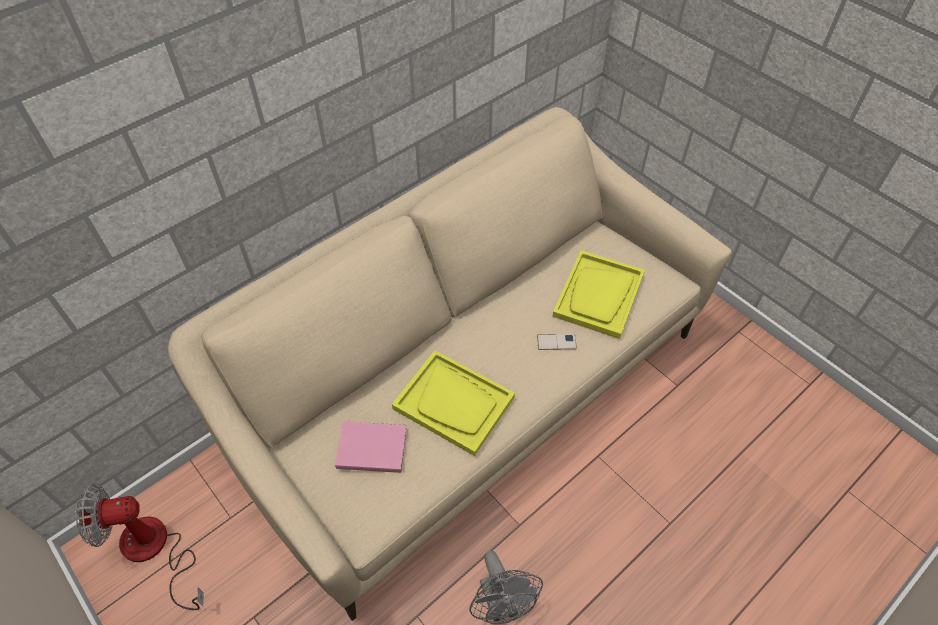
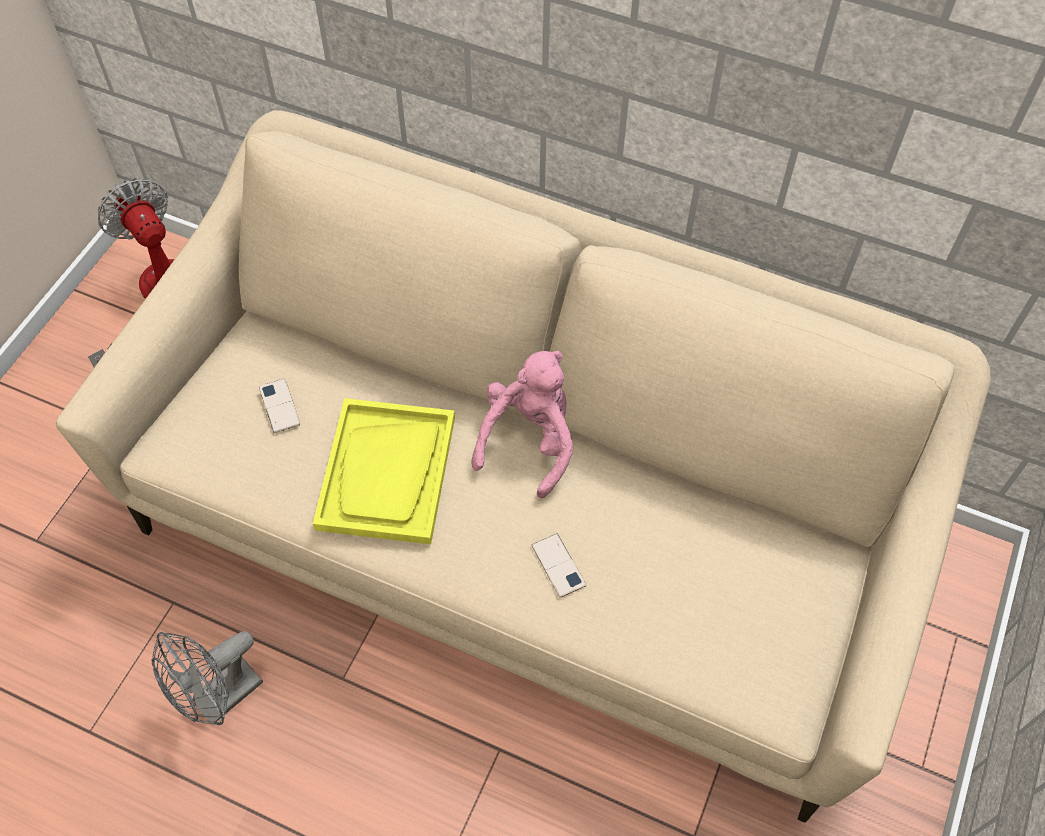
camera: 65 degrees right, 5 degrees up
pink book [335,421,407,473] -> phone [259,379,300,433]
yellow tray [552,250,645,339] -> none
none -> pink plush toy [471,351,574,499]

